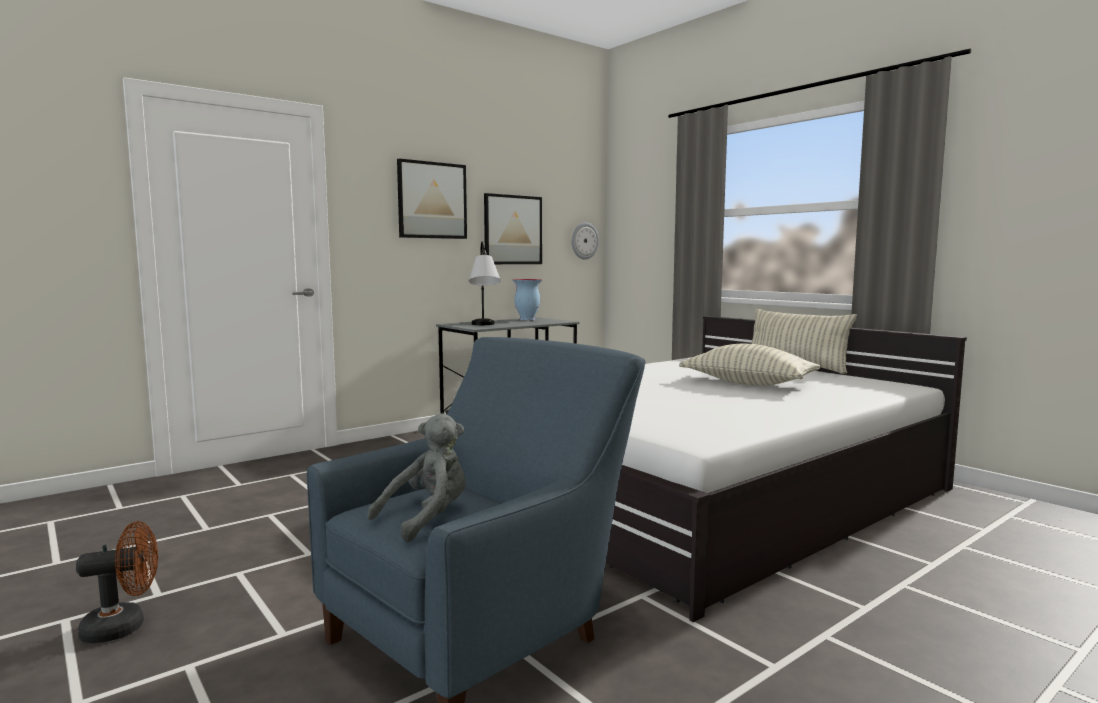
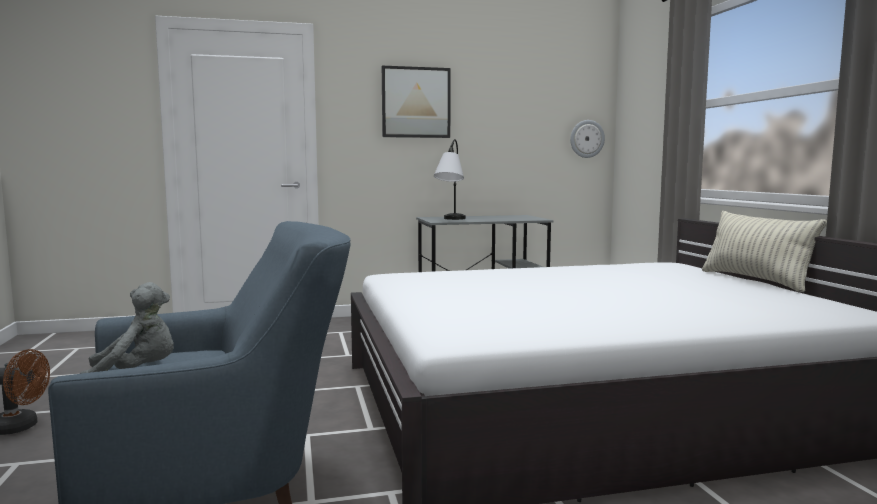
camera: 25 degrees right, 0 degrees up
picture [484,193,542,264] -> none
vase [512,279,542,321] -> none
pillow [679,344,821,386] -> none

